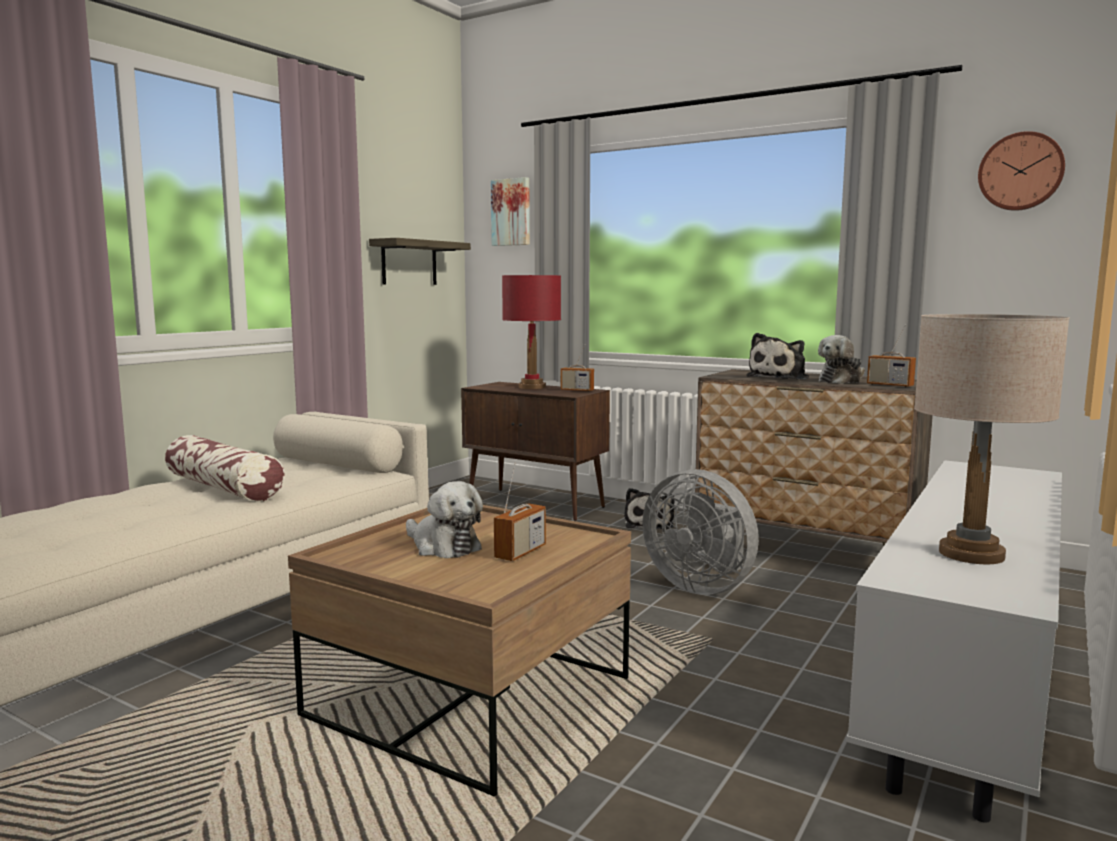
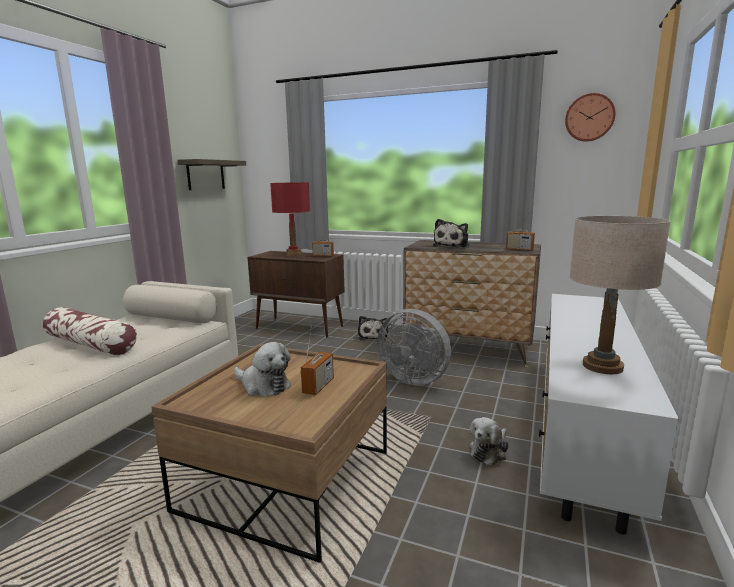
camera: 10 degrees left, 5 degrees up
picture [491,177,530,246] -> none
plush toy [818,335,865,384] -> plush toy moved to [470,417,509,466]

